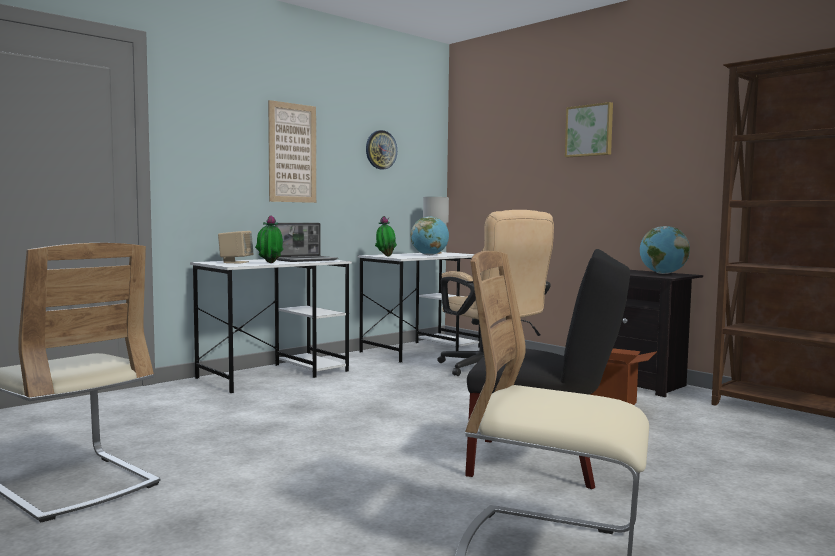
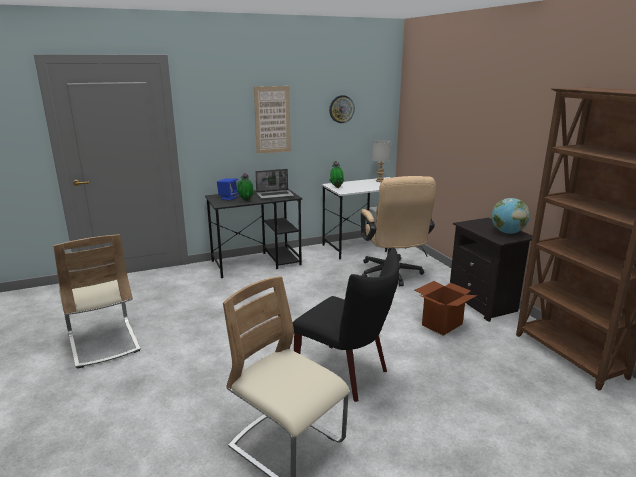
camera: 20 degrees right, 15 degrees up
white desk [190,259,352,393] -> black desk [205,189,302,278]
beige speaker [218,231,253,264] -> blue speaker [217,178,239,201]
globe [411,216,449,255] -> none
picture [565,102,613,157] -> none

